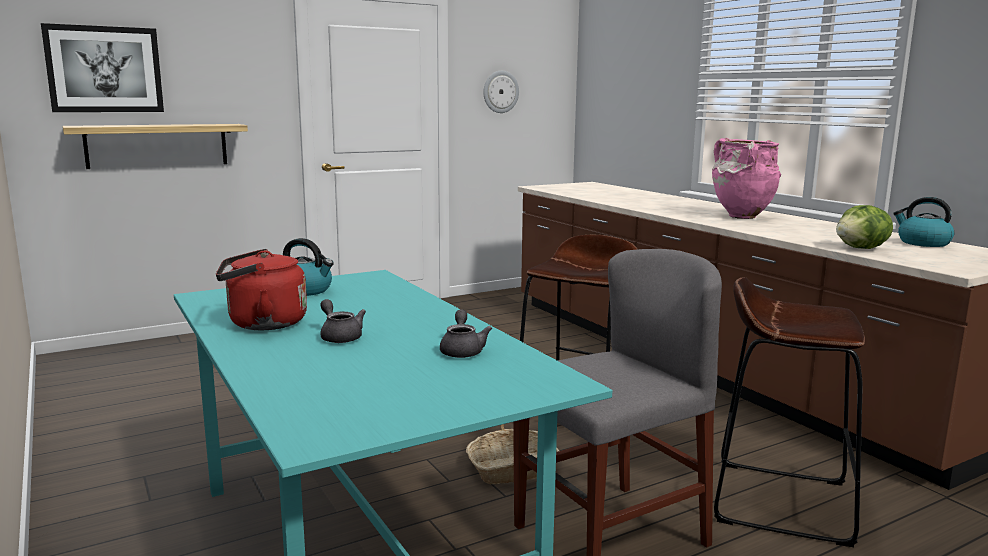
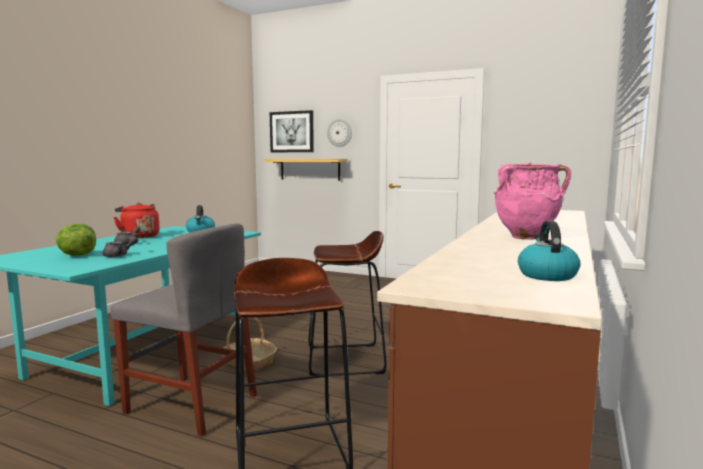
camera: 55 degrees right, 5 degrees down
wall clock [483,71,519,113] -> wall clock moved to [327,119,352,147]
lettuce [836,205,893,249] -> lettuce moved to [56,224,96,256]

